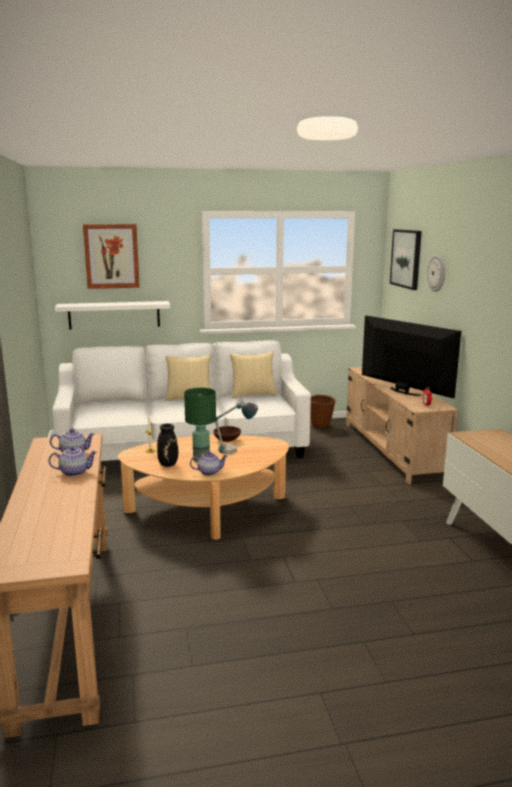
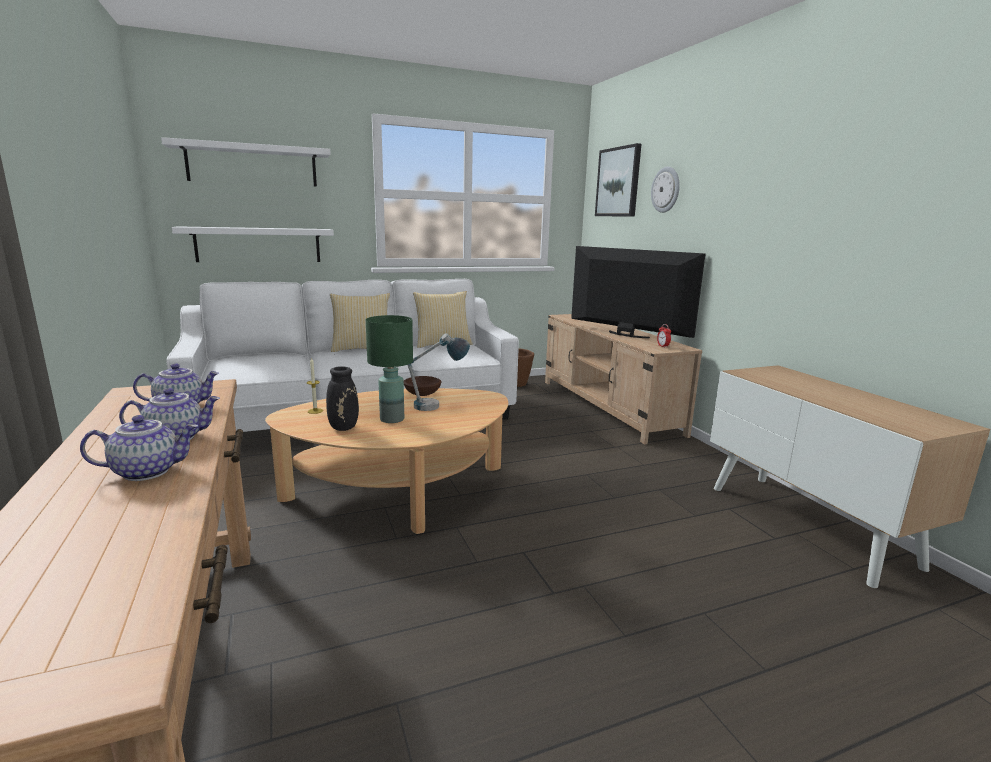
camera: 10 degrees left, 0 degrees up
picture [83,224,140,289] -> white shelf [161,137,331,187]
teapot [190,451,228,476] -> teapot moved to [80,415,198,481]

